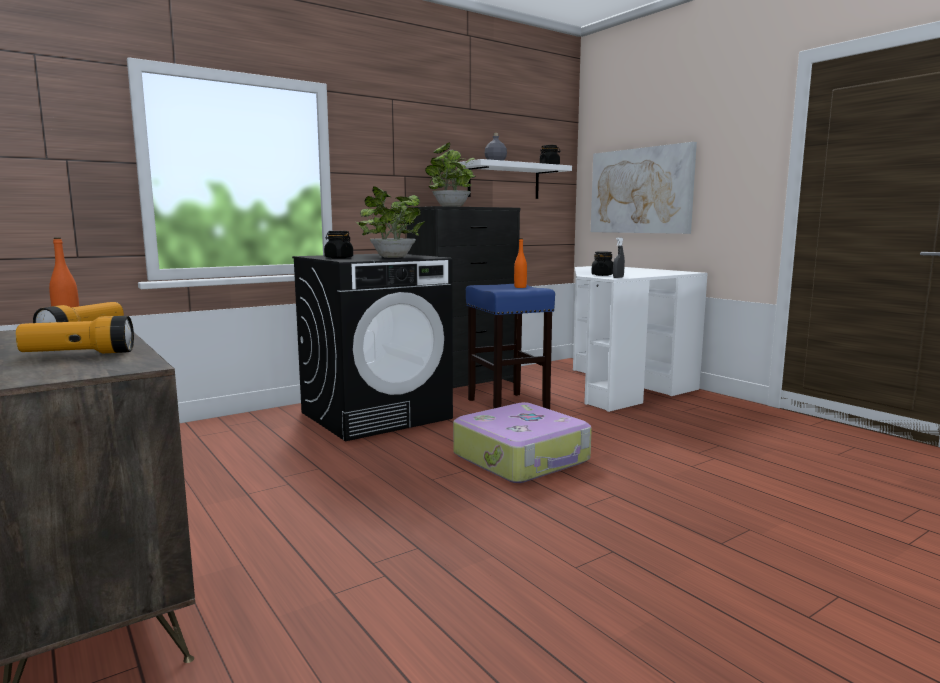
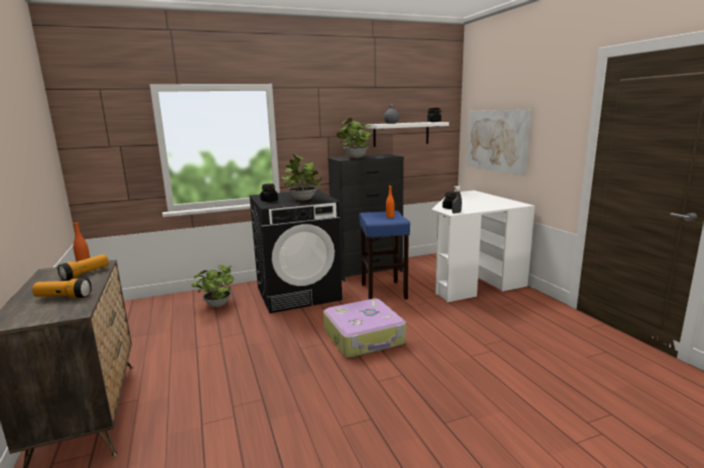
camera: 15 degrees right, 5 degrees up
none -> potted plant [192,265,234,307]

